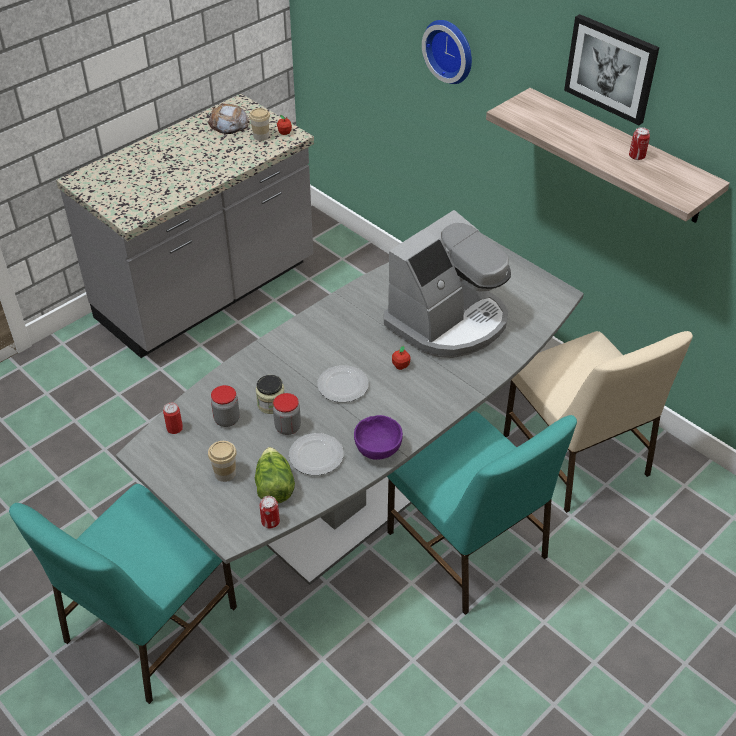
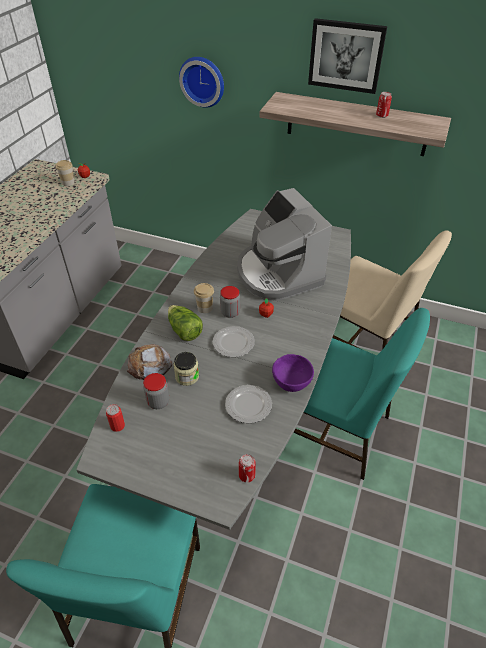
camera: 25 degrees left, 0 degrees up
bread [208,103,249,134] -> bread moved to [127,344,172,380]
cup [208,441,237,482] -> cup moved to [194,283,214,313]
lettuce [255,447,295,503] -> lettuce moved to [168,305,203,341]
jar [273,393,301,435] -> jar moved to [220,286,240,318]
coffee machine [384,210,511,358] -> coffee machine turned 135 degrees clockwise [237,188,332,300]

